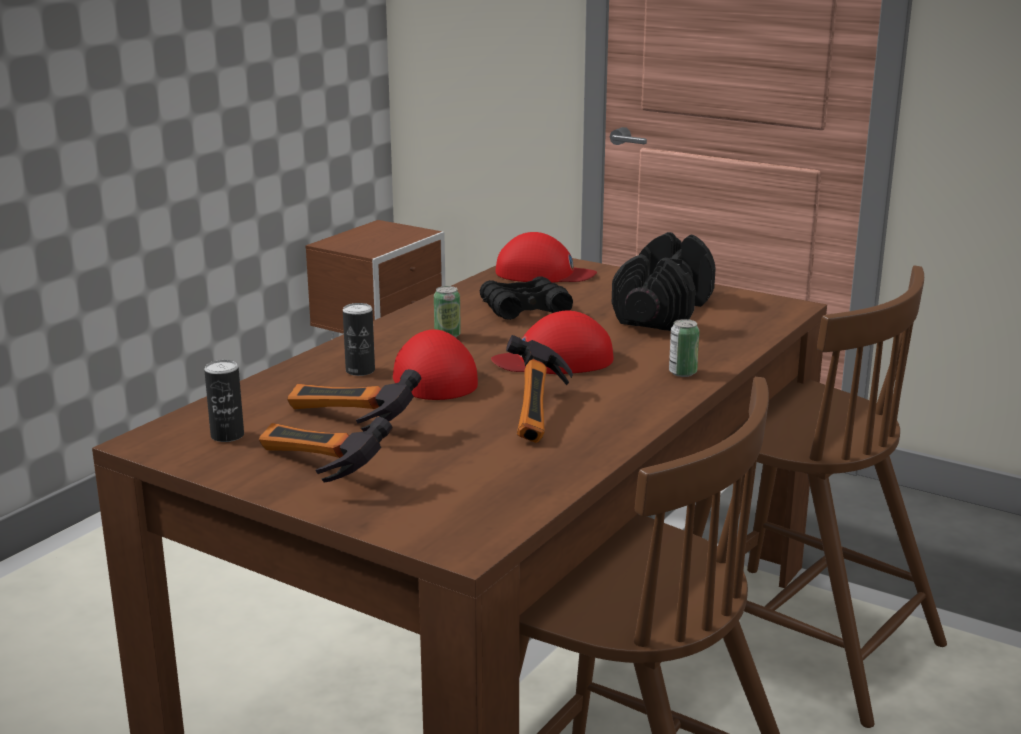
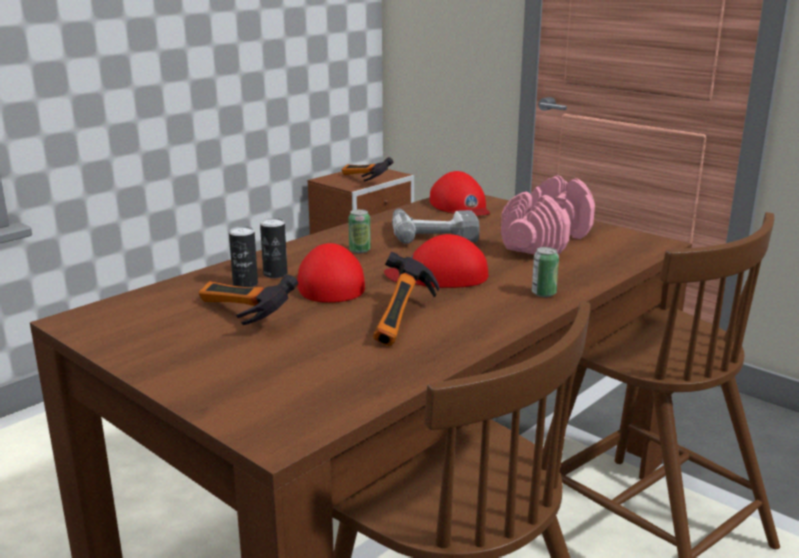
camera: 10 degrees right, 0 degrees up
can [204,360,244,442] -> can moved to [229,226,258,287]
hammer [259,417,393,483] -> hammer moved to [342,157,393,181]
black binoculars [480,276,573,320] -> power drill [392,209,480,244]
red cap [495,232,597,283] -> red cap turned 45 degrees clockwise [430,171,490,216]
black dumbbell [612,232,716,331] -> pink dumbbell [501,176,595,255]

